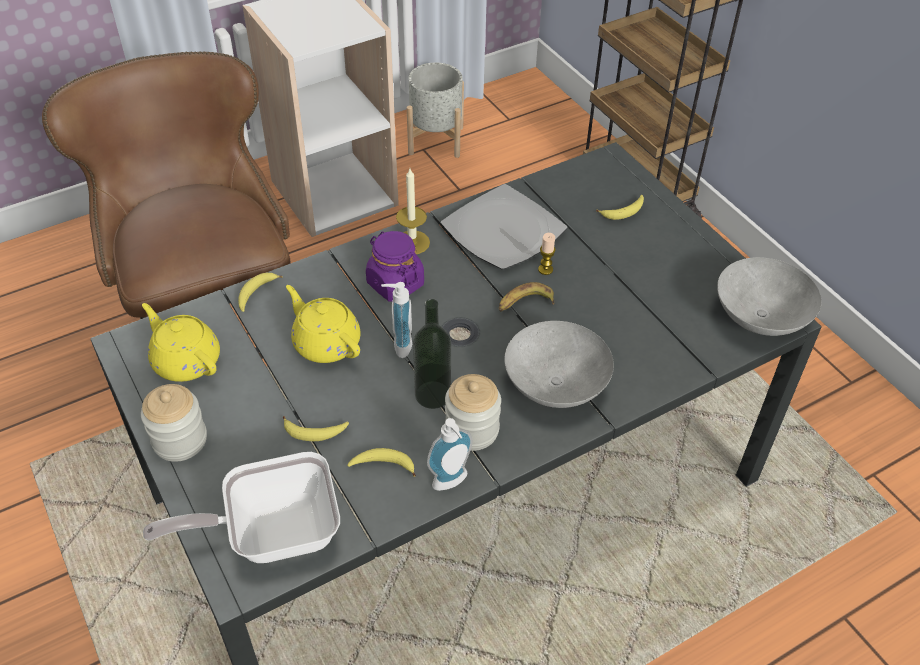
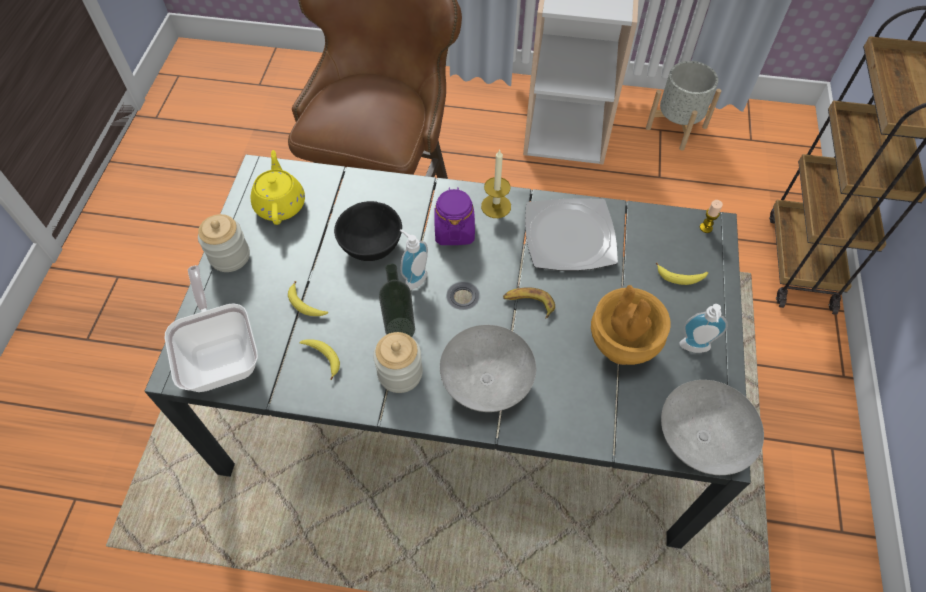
camera: 40 degrees right, 10 degrees up
frying pan [143,452,340,563] -> frying pan turned 45 degrees clockwise [165,265,258,392]
banana [238,273,283,312] -> none
yellow teapot [286,285,360,363] -> black bowl [334,201,402,261]
soap dispenser [427,418,472,491] -> soap dispenser moved to [679,304,728,353]
candle [538,233,556,275] -> candle moved to [700,200,723,233]
none -> brown vase [591,285,671,365]

